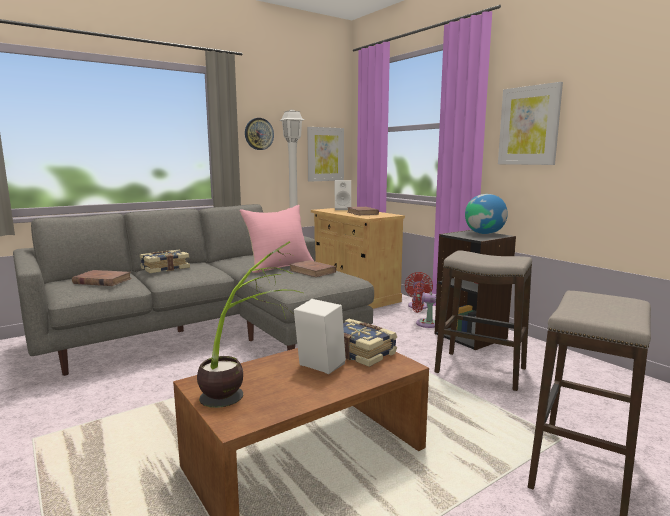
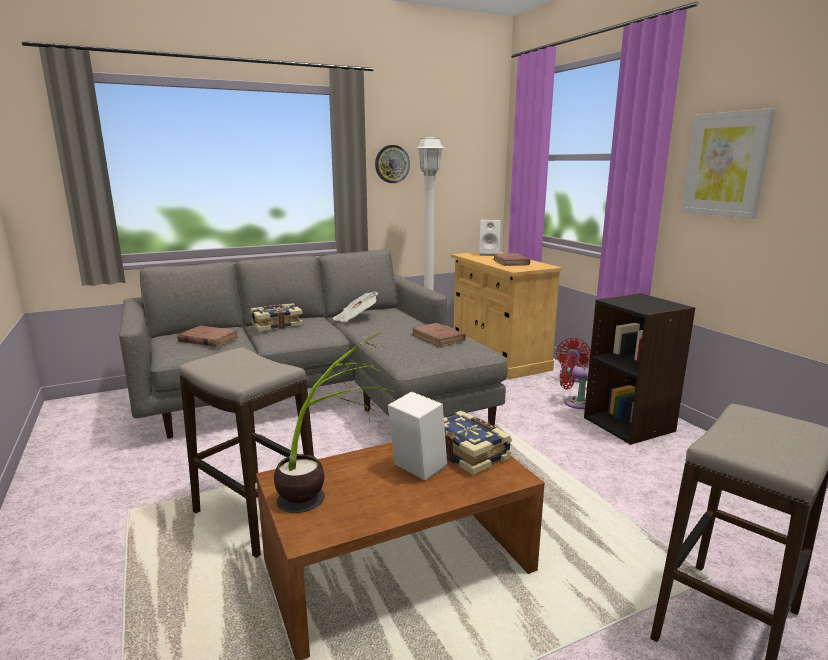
camera: 10 degrees right, 5 degrees up
pink pillow [239,205,314,273] -> none
picture [307,127,344,182] -> none
stool [434,250,532,391] -> stool moved to [179,348,314,558]
globe [465,194,508,234] -> none
none -> newspaper [333,292,378,322]

